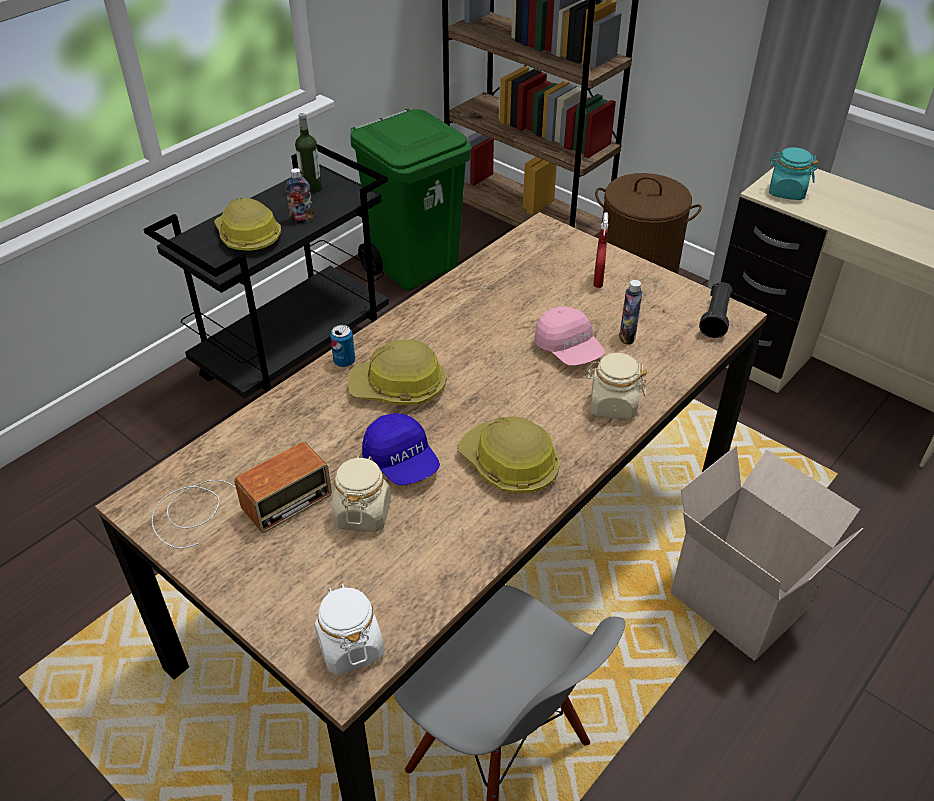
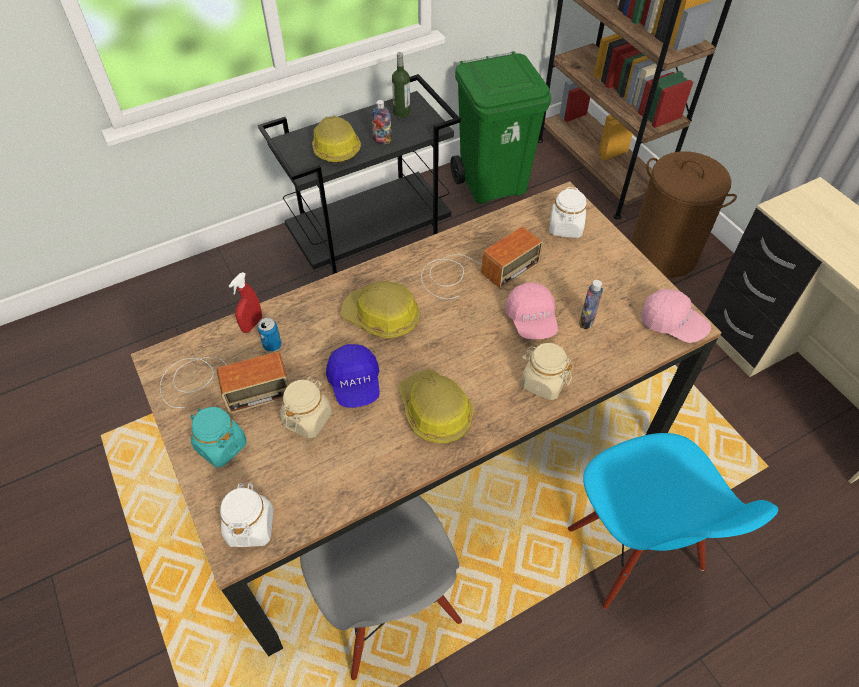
camera: 20 degrees right, 10 degrees up
can [330,325,355,367] -> can moved to [257,318,282,352]
red spray bottle [593,213,608,288] -> red spray bottle moved to [229,272,262,333]
cardboard box [671,446,863,661] -> blue chair [568,433,778,609]
black flashlight [699,282,733,338] -> pink cap [641,289,711,343]
turquoise jar [769,147,818,200] -> turquoise jar moved to [190,407,247,467]
none -> radio [421,227,543,299]
none -> white jar [549,187,587,238]

